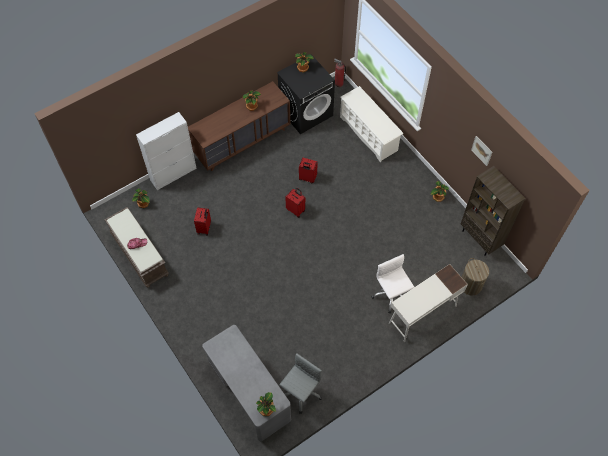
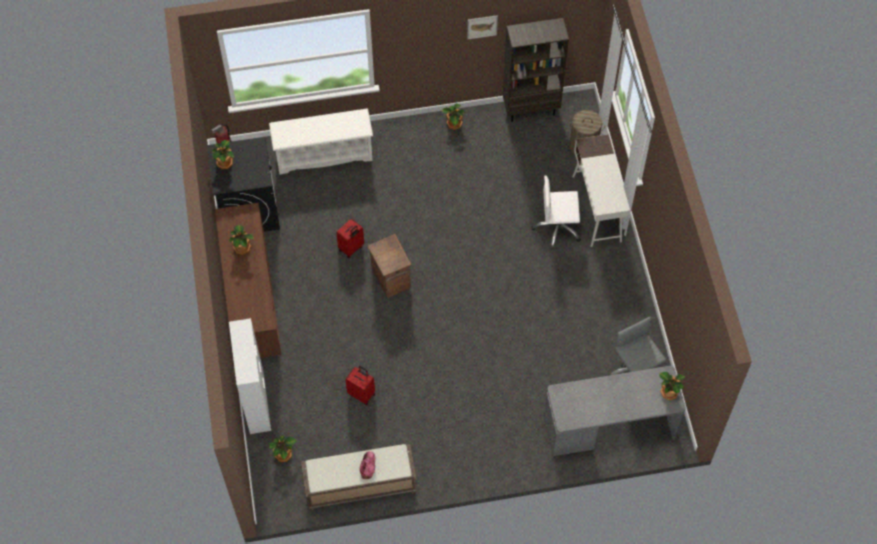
camera: 65 degrees left, 0 degrees up
red suitcase [285,188,305,218] -> crate [367,234,412,298]

